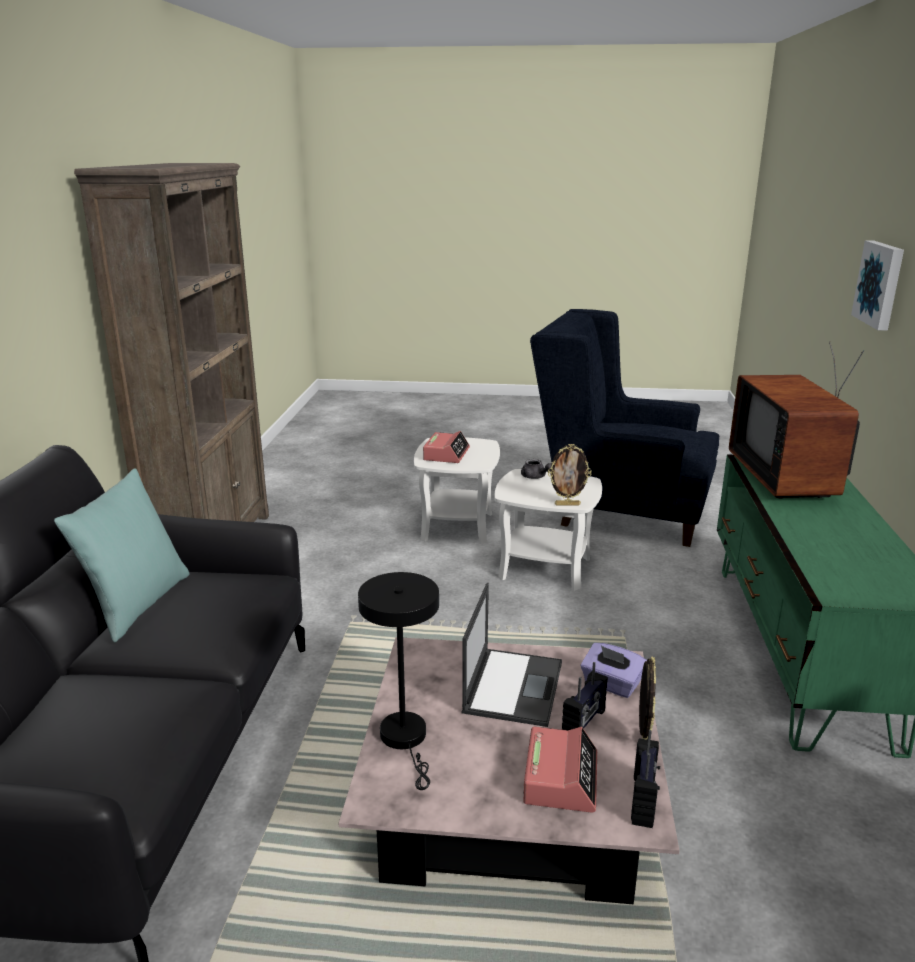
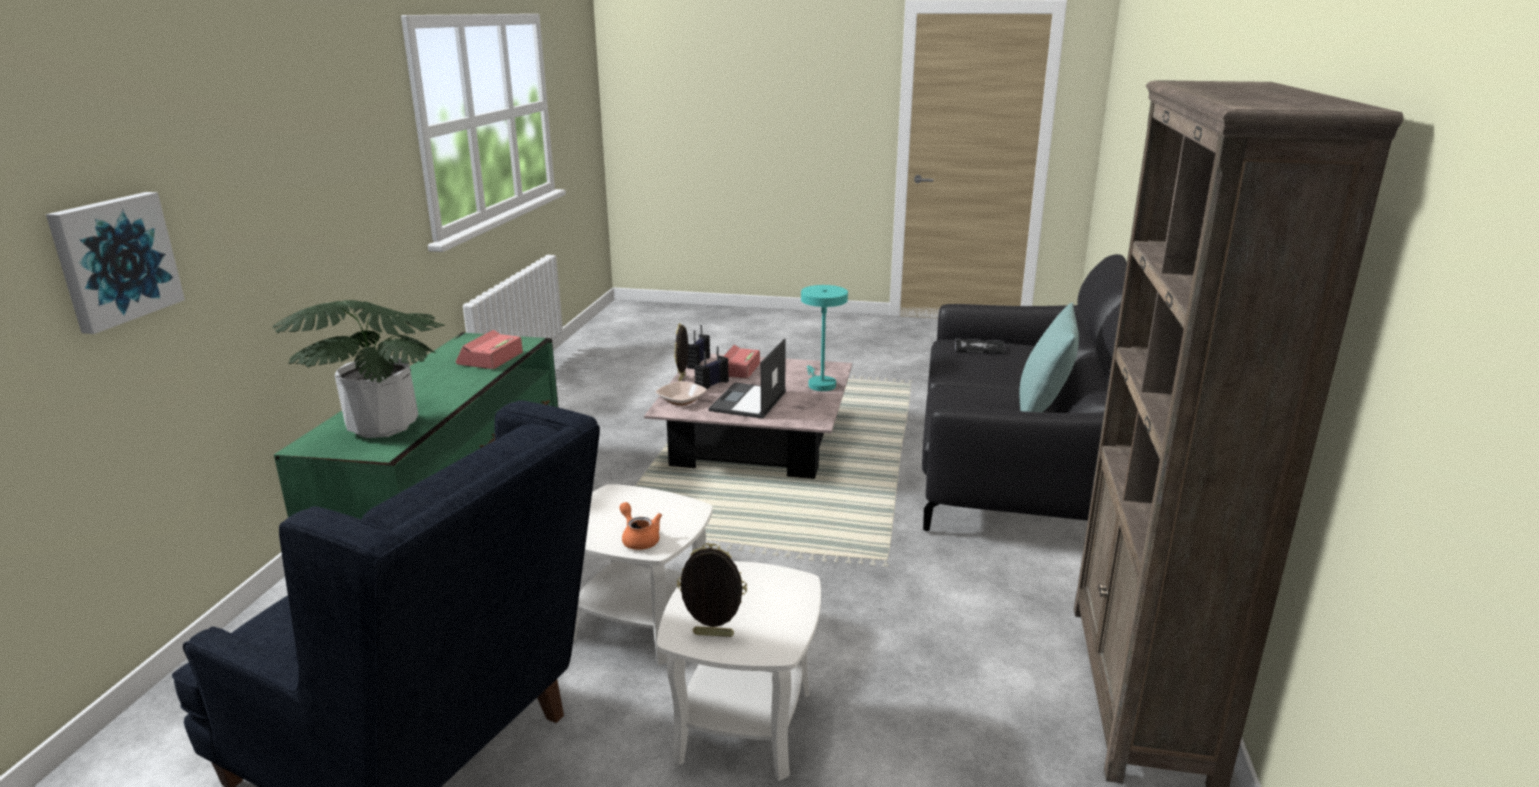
camera: 175 degrees left, 0 degrees up
black table lamp [358,572,439,790] -> turquoise table lamp [801,285,848,391]
alarm clock [423,431,470,463] -> alarm clock moved to [456,330,523,369]
grey teapot [521,459,551,479] -> orange teapot [619,502,662,550]
picture frame [548,444,592,506] -> picture frame moved to [677,543,747,637]
purple tissue box [581,643,647,698] -> bowl [656,381,707,406]
television [729,341,864,499] -> potted plant [273,300,445,438]
none -> book [955,339,1006,355]

